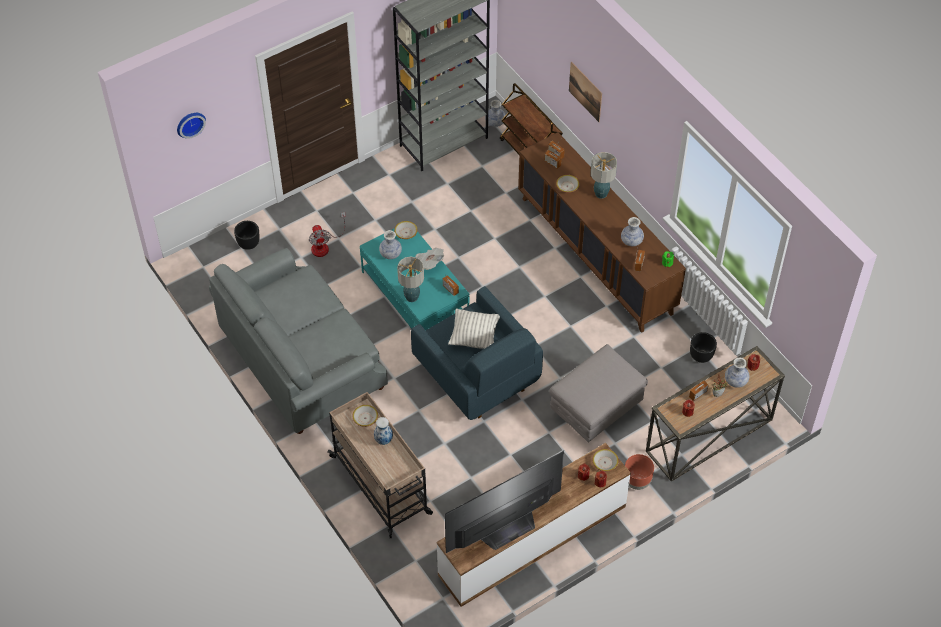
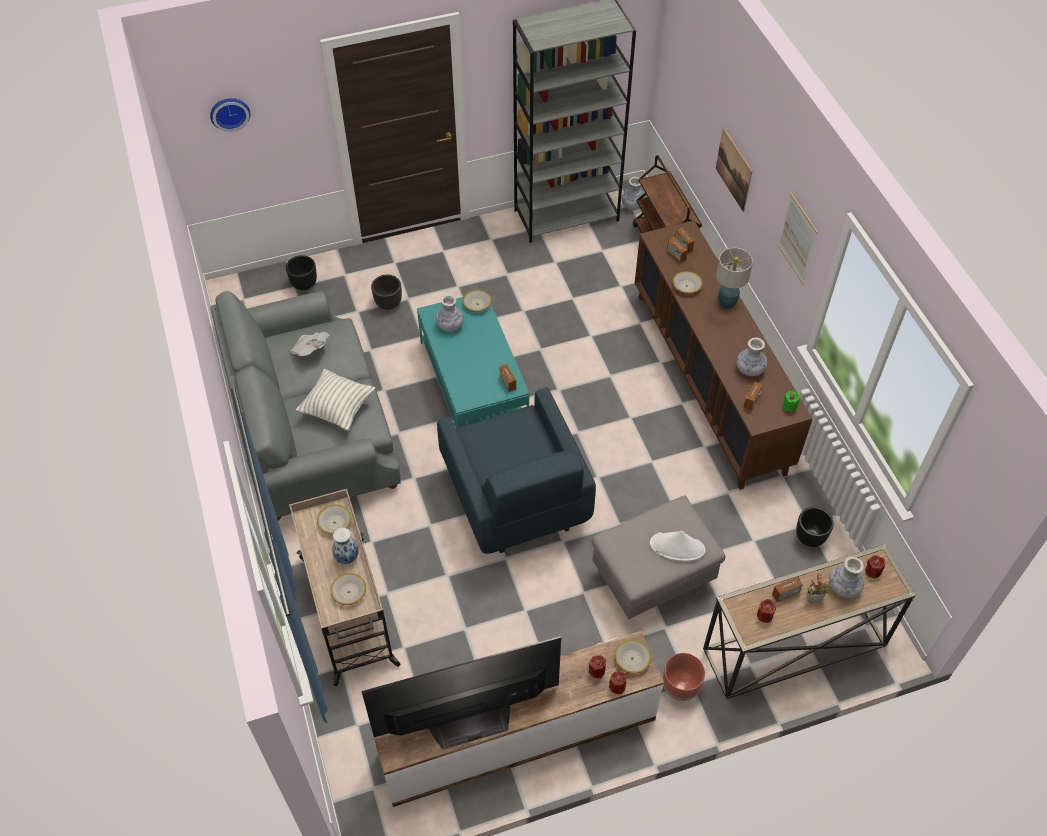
camera: 15 degrees right, 0 degrees up
fan [309,212,345,257] -> black planter [371,275,402,310]
table lamp [397,257,424,302] -> none
newspaper [416,248,444,270] -> newspaper moved to [290,331,329,356]
pillow [448,309,500,349] -> pillow moved to [296,369,375,431]
none -> bowl [330,573,366,605]
none -> white hat [650,531,706,562]
none -> picture [777,193,818,284]

